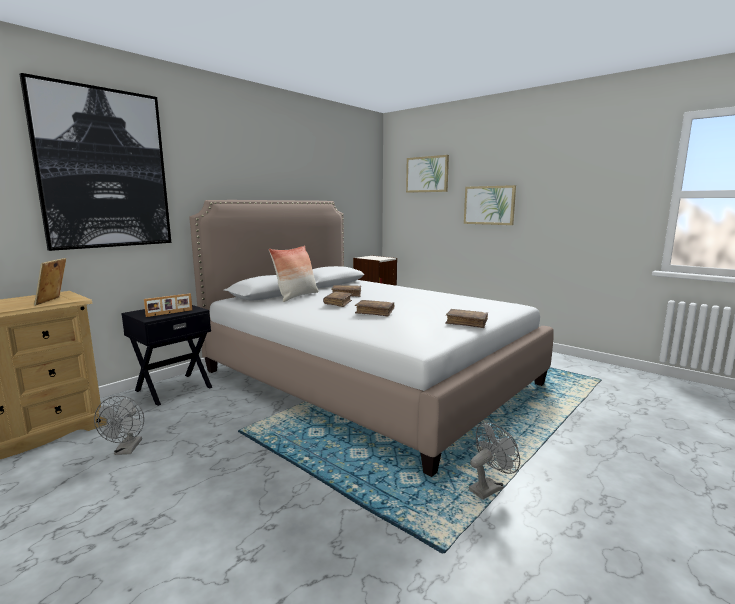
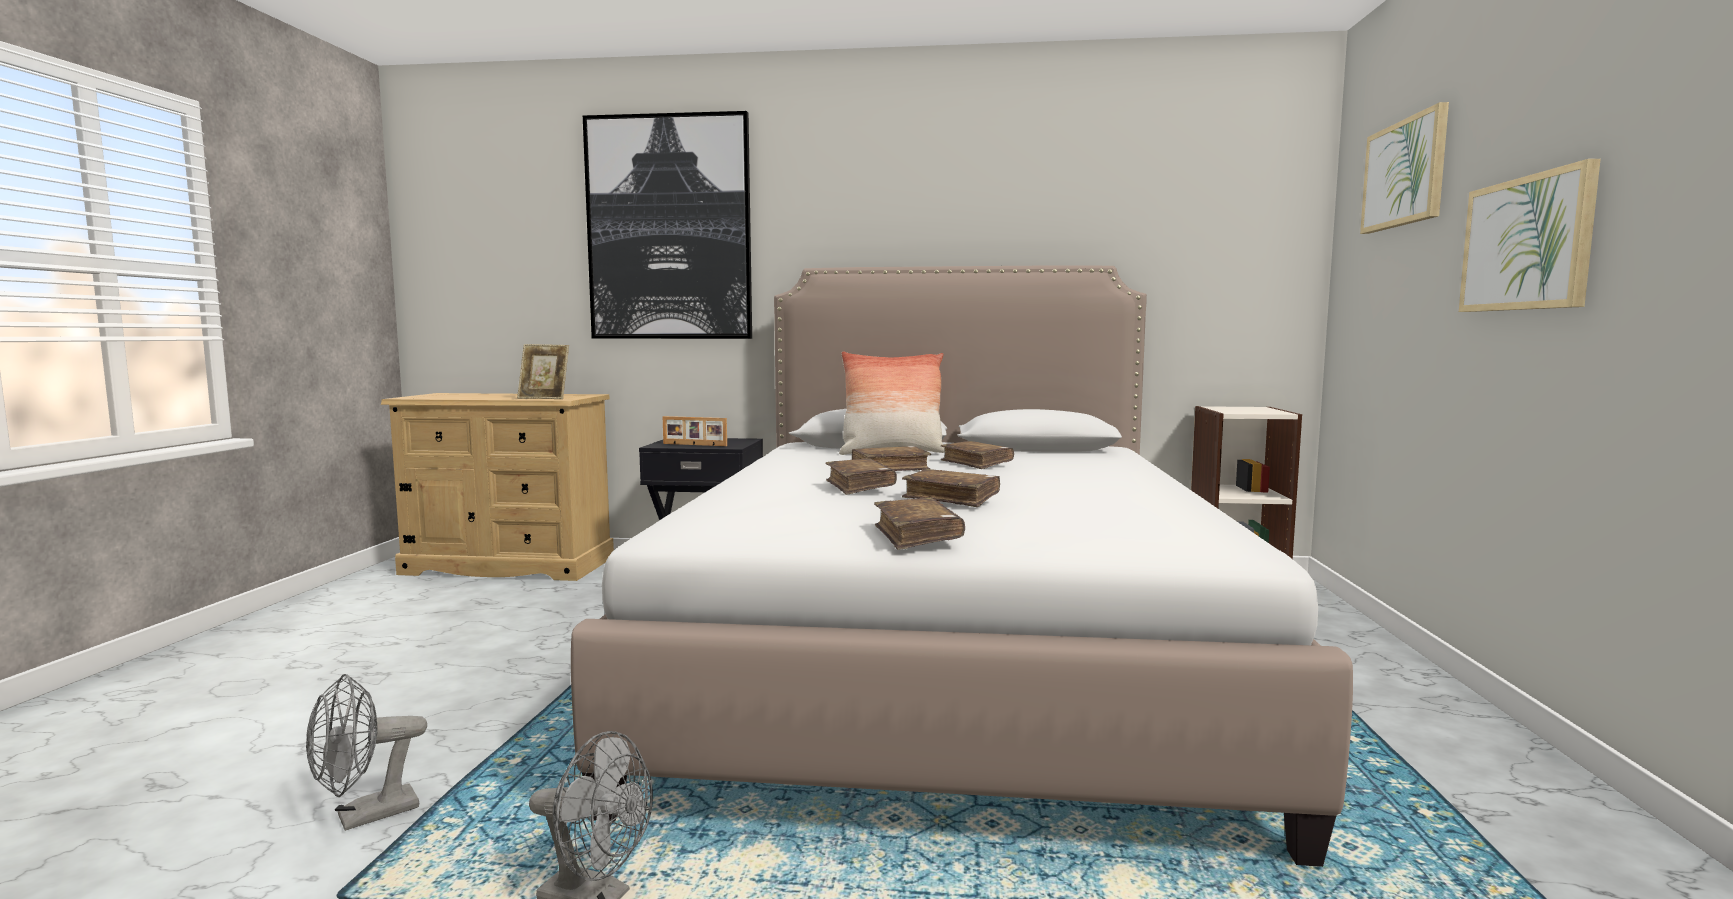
camera: 55 degrees right, 5 degrees down
picture frame [34,258,66,306] -> picture frame turned 135 degrees counterclockwise [517,344,569,399]
grey fan [94,396,144,455] -> grey fan moved to [306,674,427,831]
none -> brown book [902,469,1000,507]

